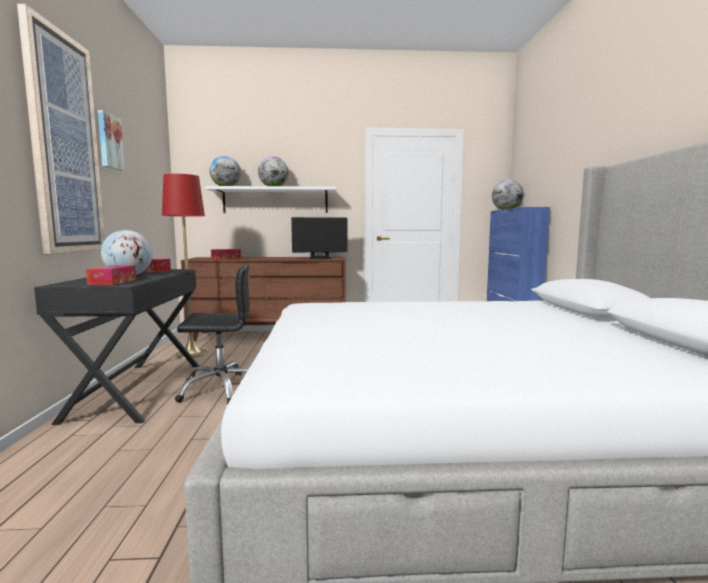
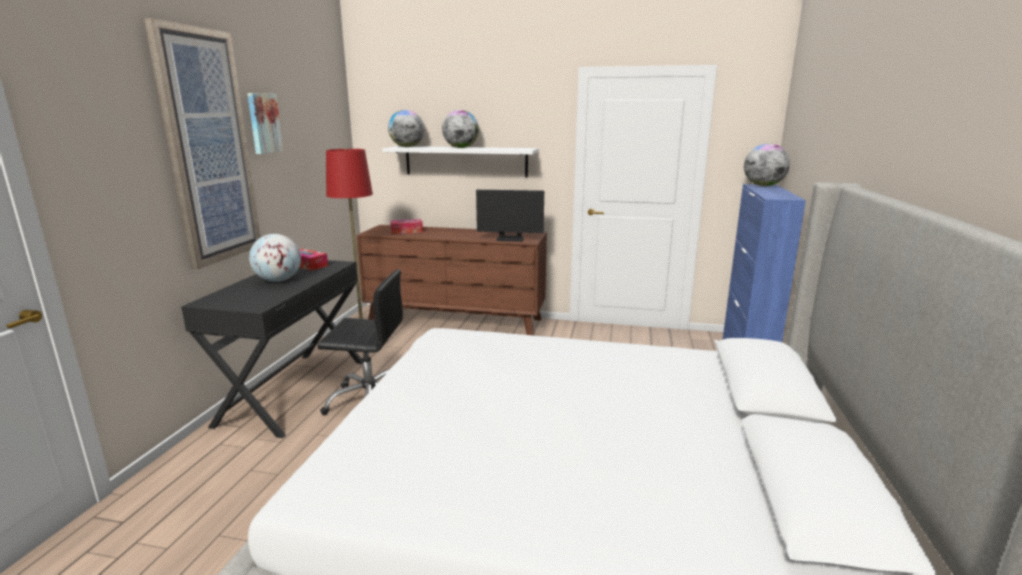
camera: 15 degrees right, 10 degrees up
tissue box [86,265,136,285] -> none

